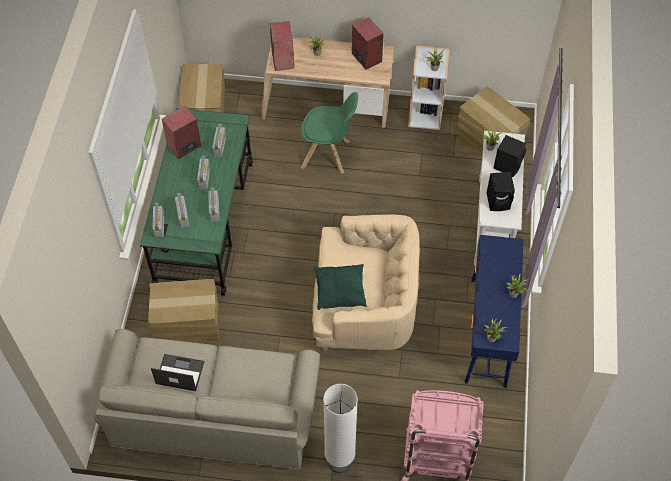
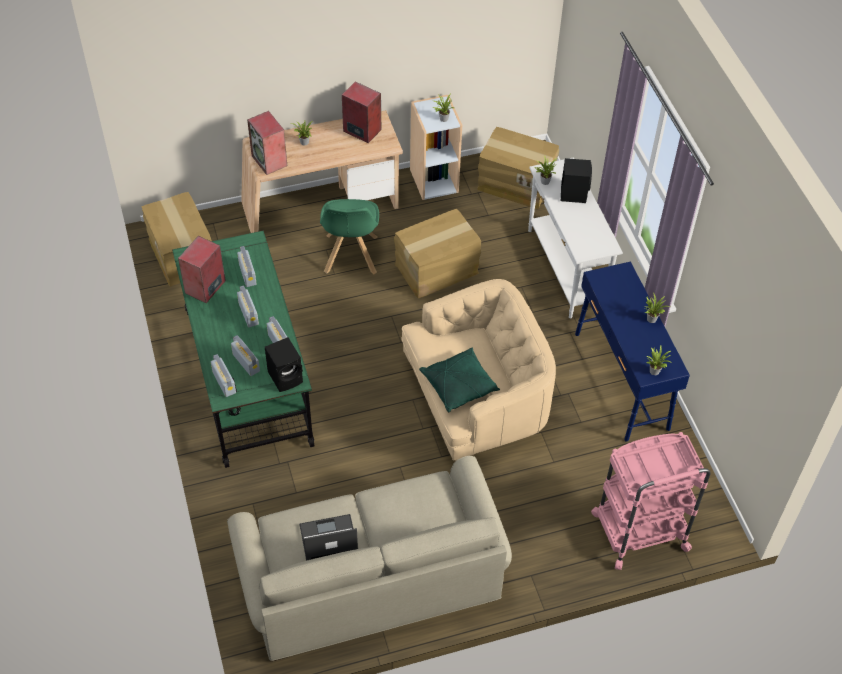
camera: 25 degrees left, 5 degrees down
cardboard box [148,279,219,342] -> cardboard box moved to [394,209,481,298]
green chair [301,92,358,174] -> green chair turned 105 degrees clockwise [320,199,379,274]
white floor lamp [323,384,358,473] -> none
black speaker [487,172,515,211] -> black speaker moved to [265,337,303,392]

